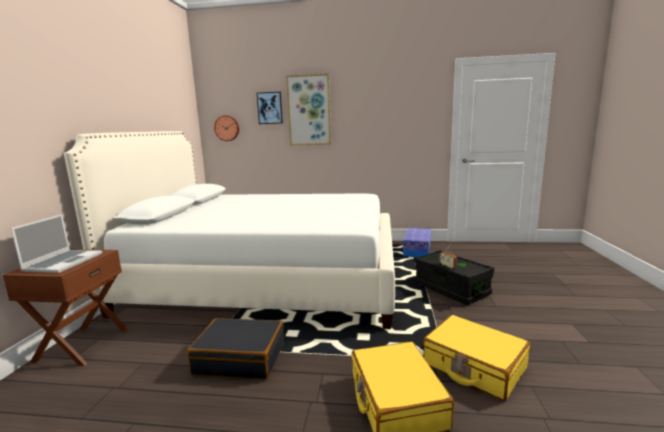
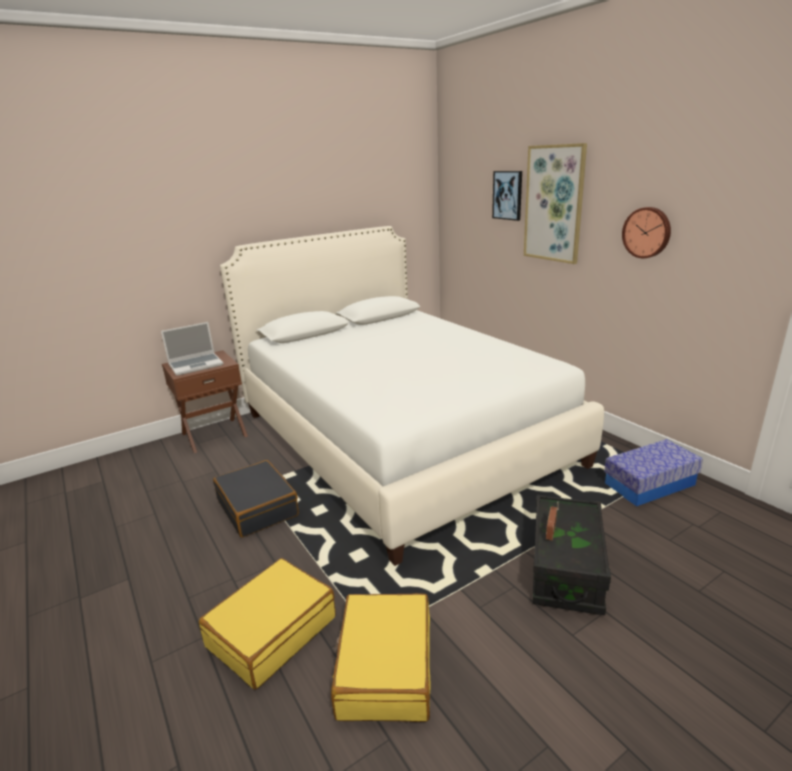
camera: 50 degrees right, 10 degrees up
wall clock [214,115,239,141] -> wall clock moved to [622,207,671,258]

